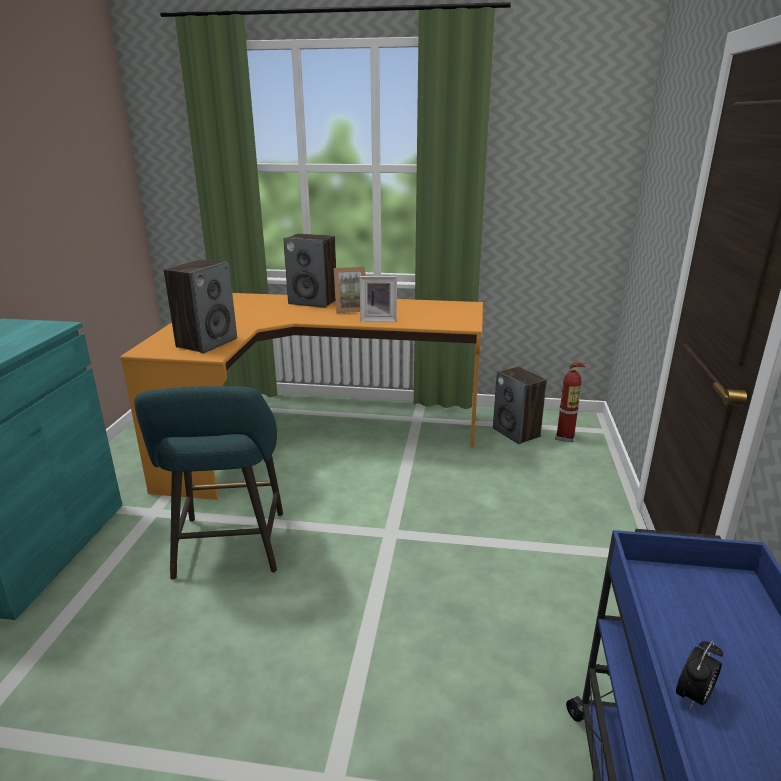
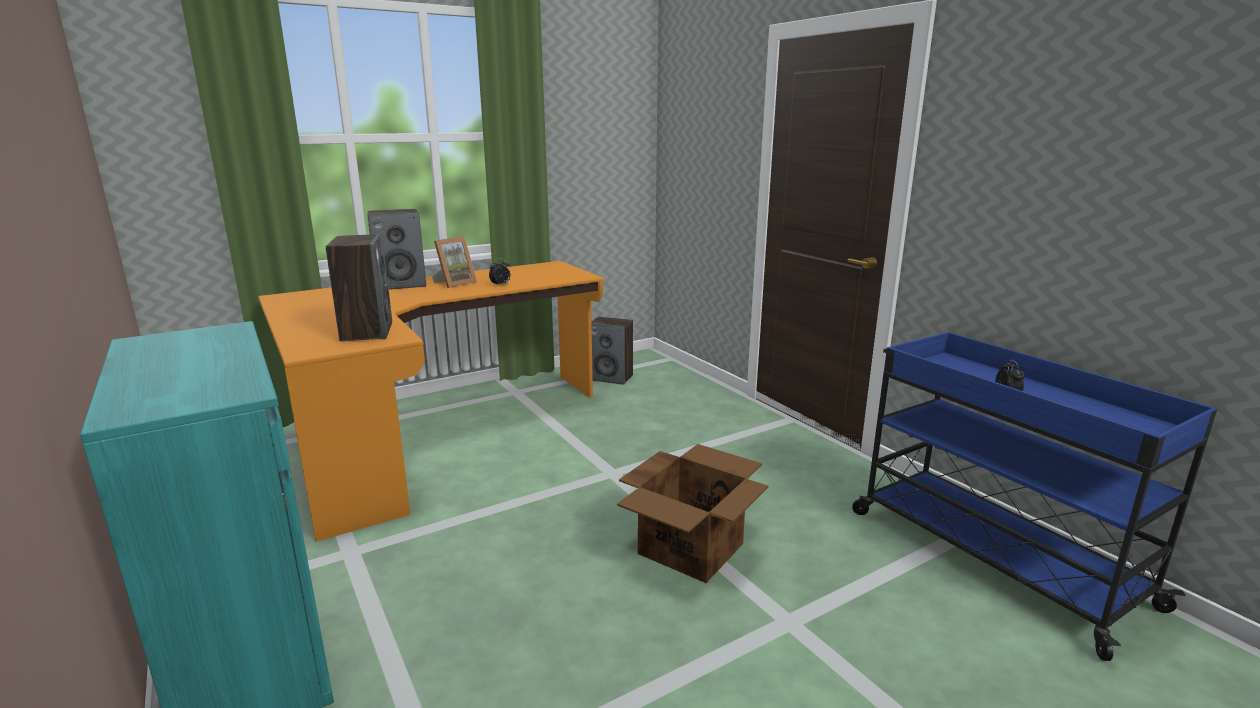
camera: 40 degrees left, 5 degrees down
turquoise stool [135,386,283,580] -> none
picture frame [360,276,397,322] -> alarm clock [489,258,510,286]
fire extinguisher [555,362,586,443] -> none
none -> cardboard box [617,444,768,583]

